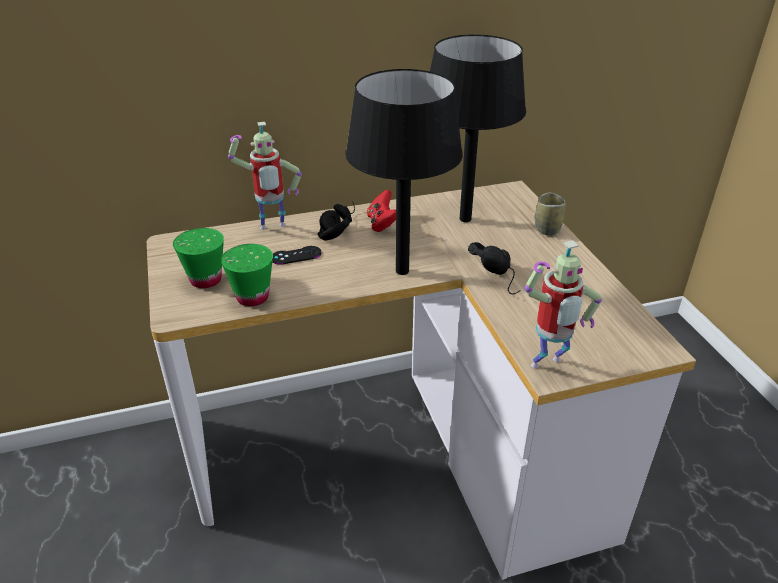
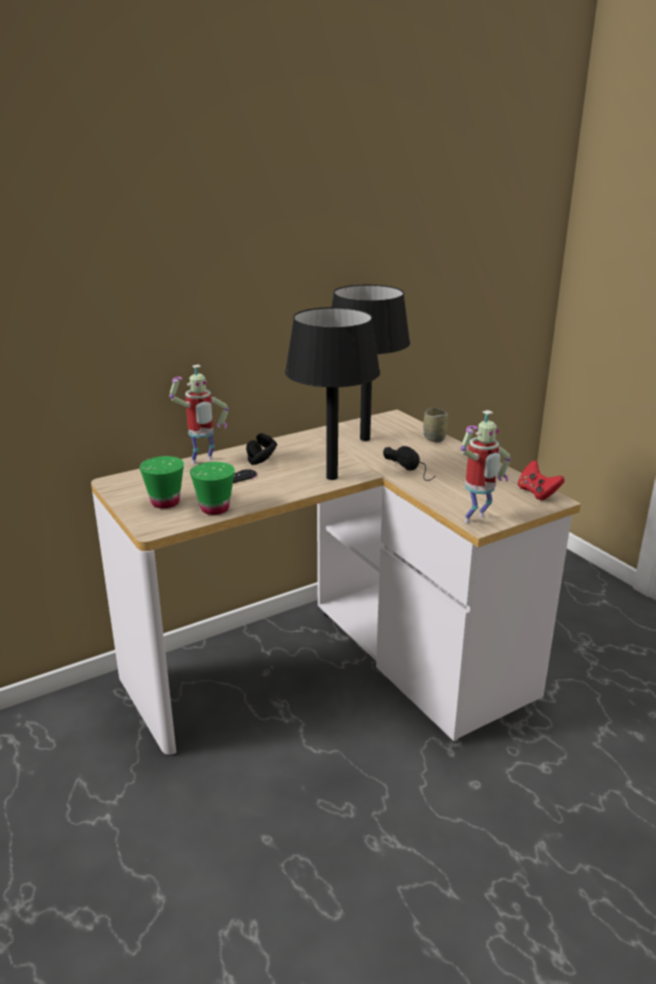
camera: 15 degrees left, 10 degrees down
red game controller [367,190,396,232] -> red game controller moved to [518,460,564,500]

